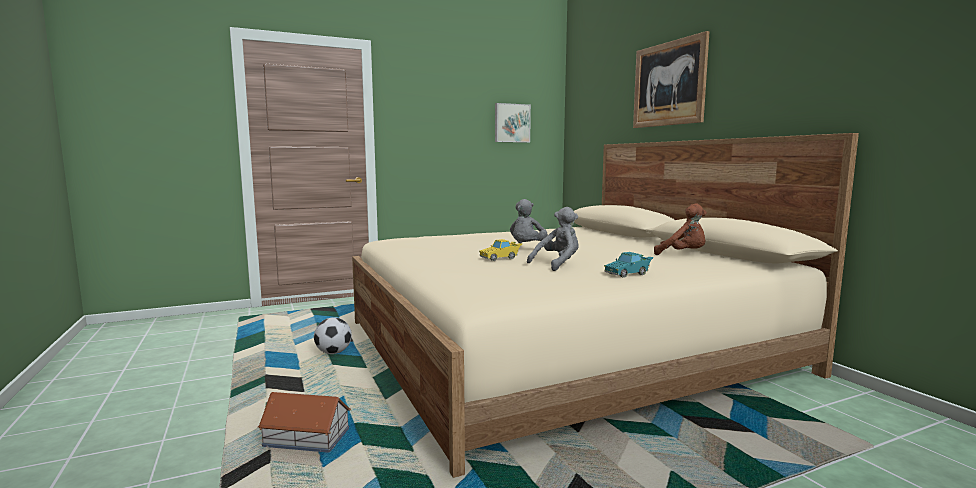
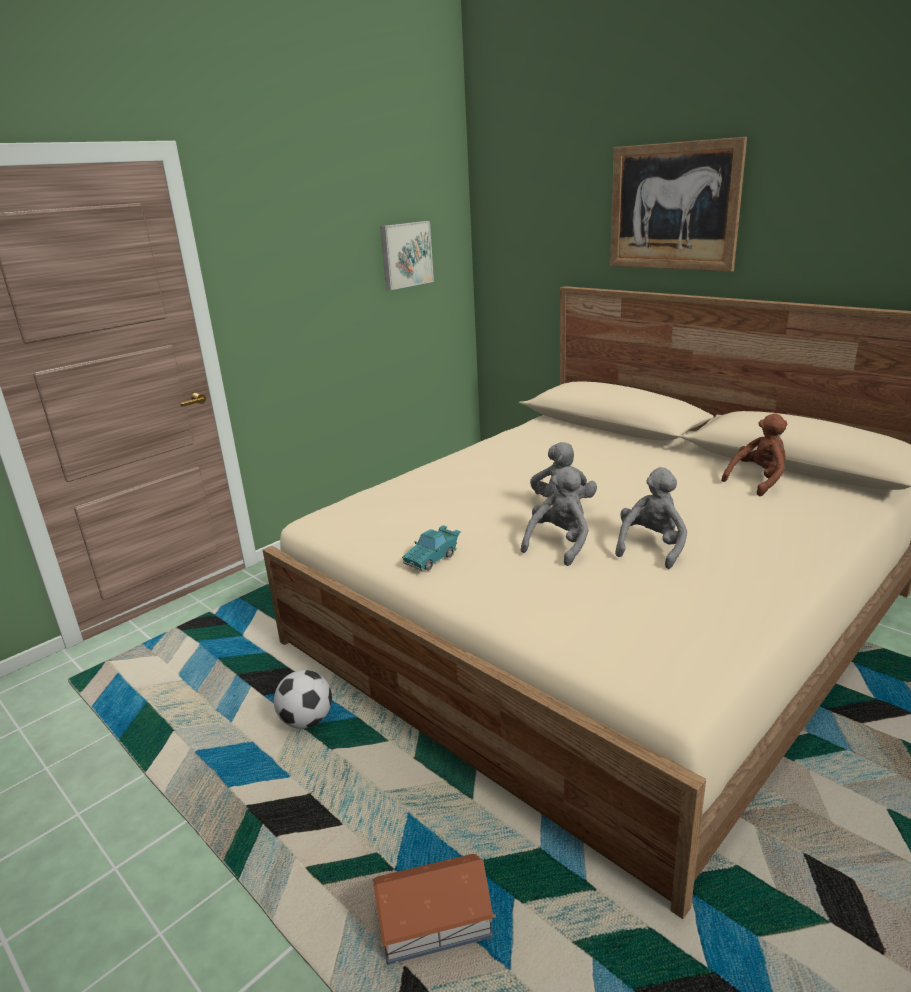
camera: 20 degrees left, 15 degrees up
yellow toy car [479,239,522,261] -> grey plush toy [521,466,588,566]
turquoise toy car [604,252,654,278] -> turquoise toy car moved to [402,525,461,571]
brown plush toy [654,203,707,255] -> brown plush toy turned 45 degrees counterclockwise [721,413,787,496]

